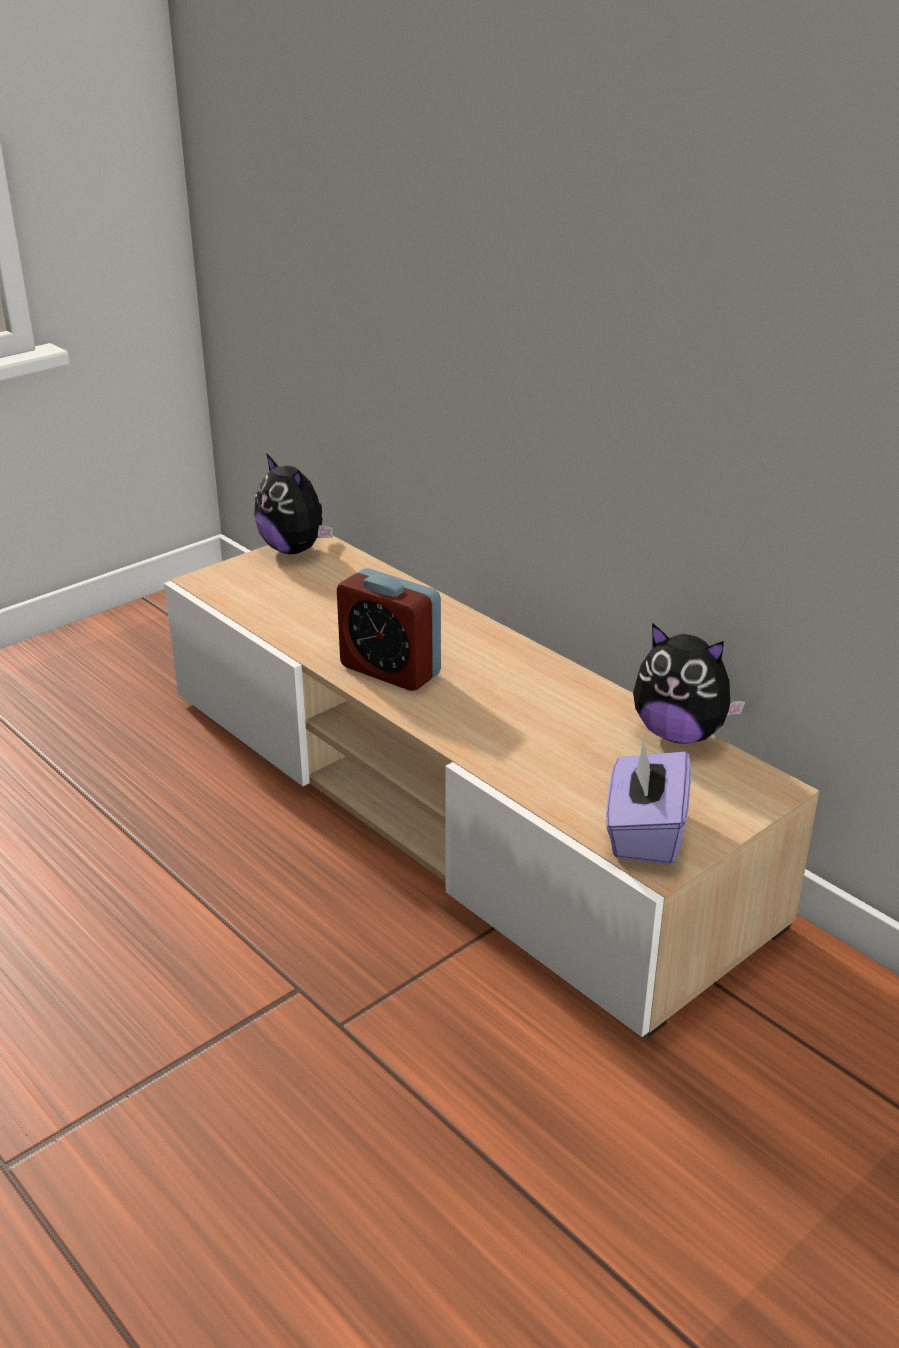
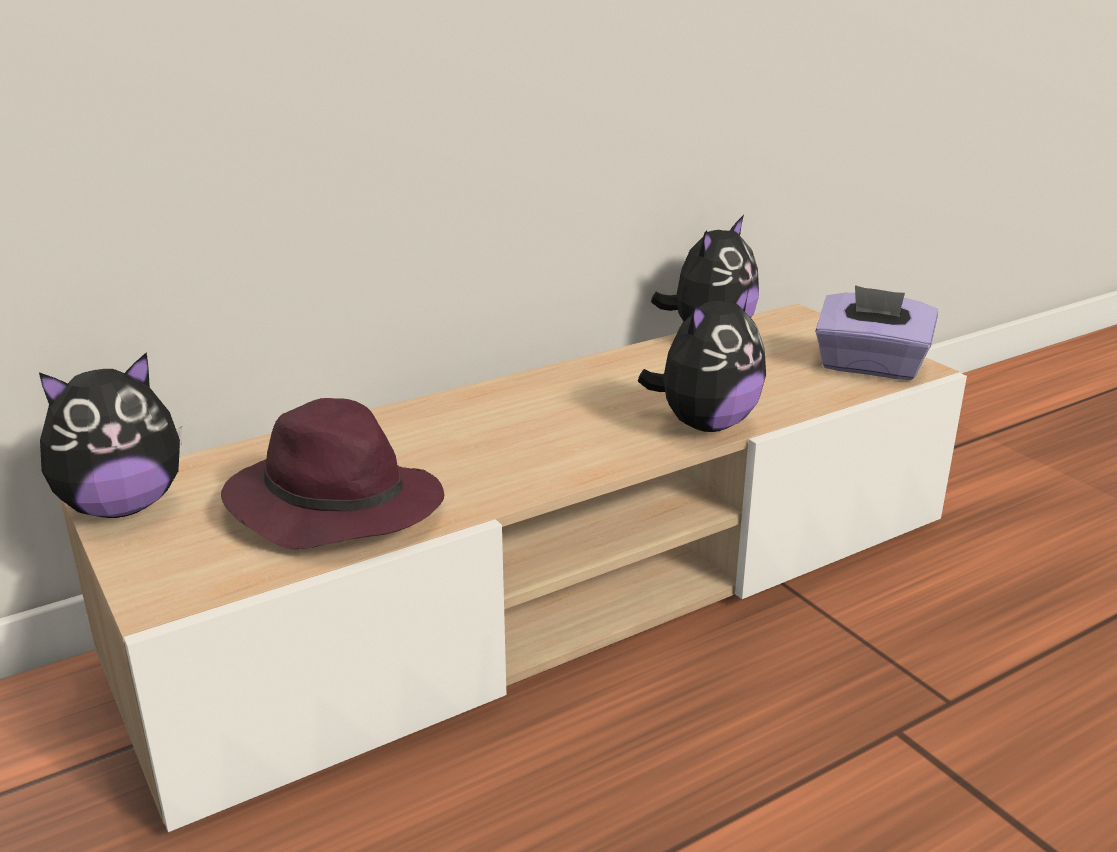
camera: 80 degrees left, 5 degrees down
alarm clock [337,568,441,691] -> none
none -> purple hat [221,398,444,549]
none -> plush toy [638,284,766,432]

